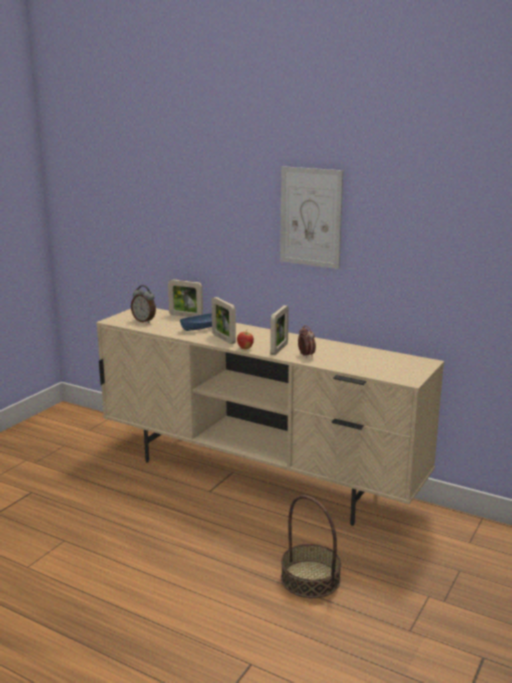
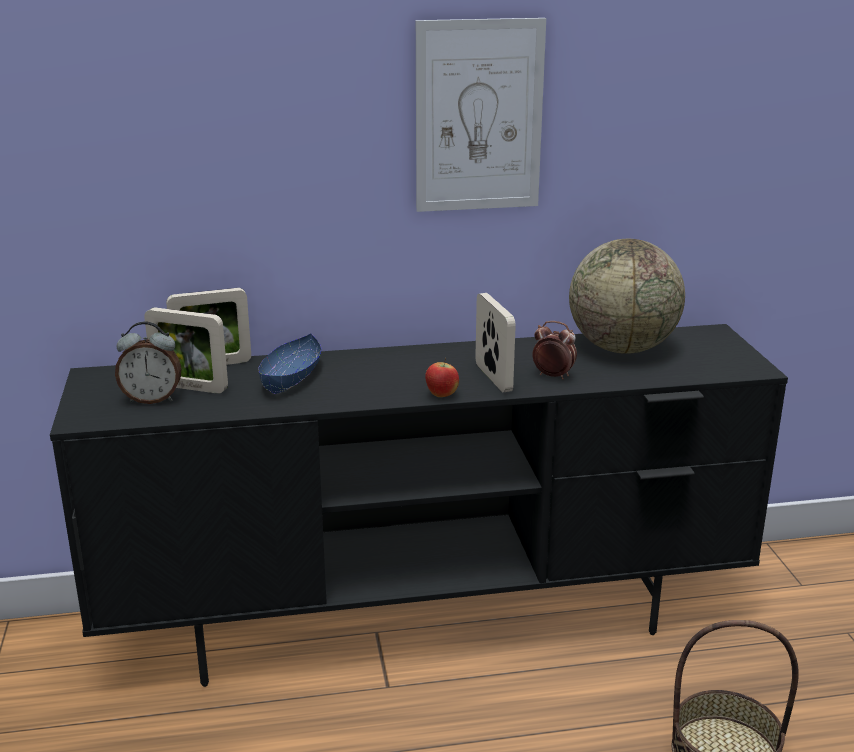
camera: 40 degrees left, 5 degrees up
beige tv stand [96,308,444,526] -> black tv stand [50,324,788,687]
picture frame [212,297,236,344] -> picture frame moved to [144,308,228,394]
none -> globe [569,239,685,354]

